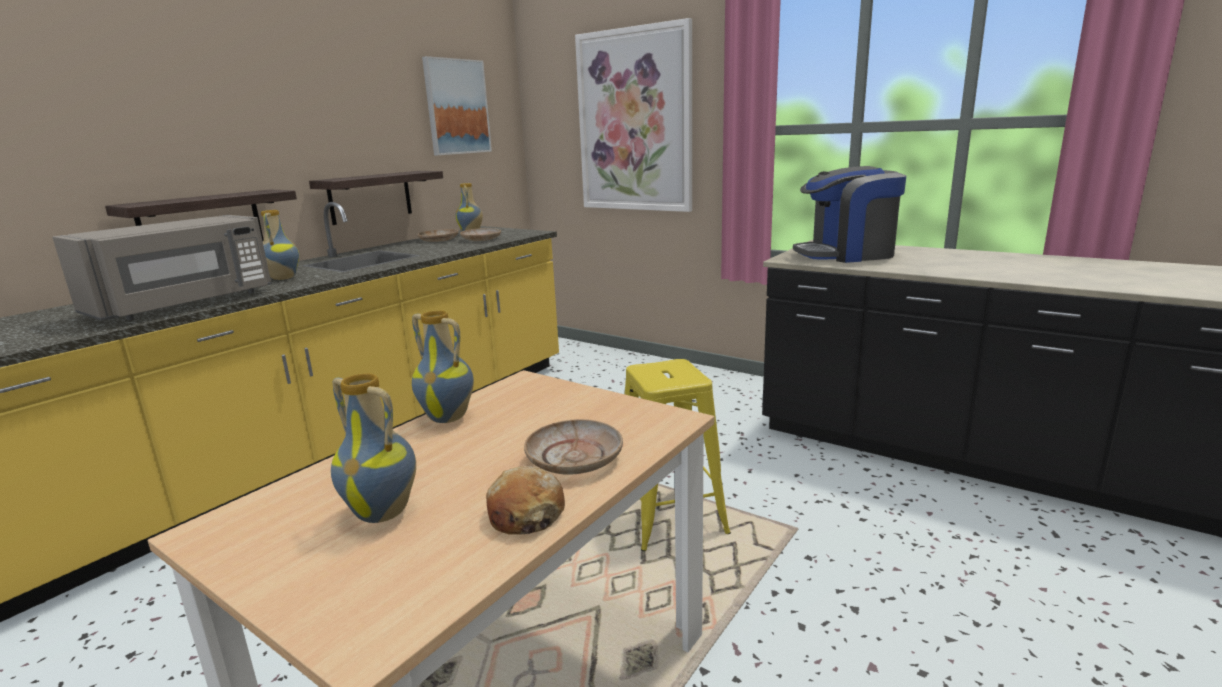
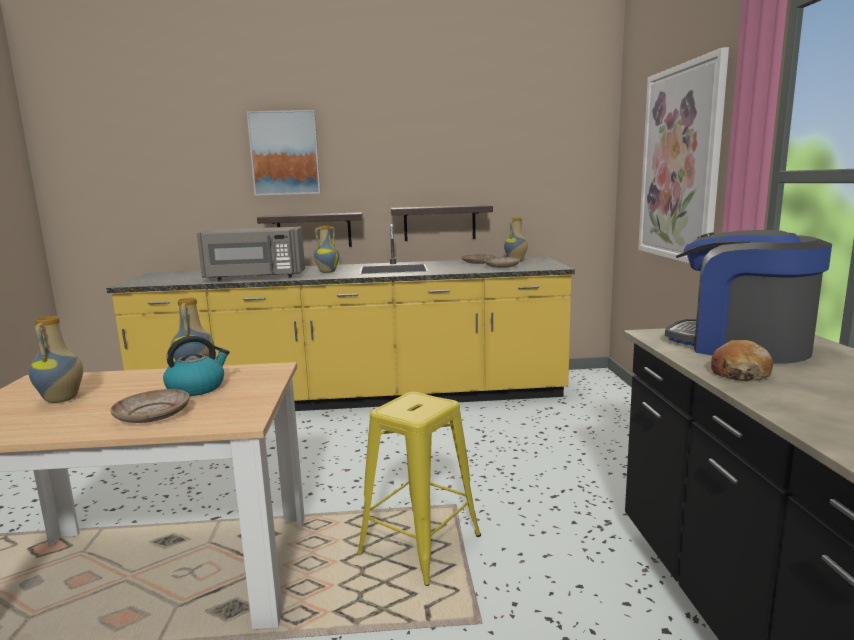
camera: 50 degrees right, 5 degrees down
picture [422,56,492,155] -> picture moved to [247,110,321,195]
bread [486,466,565,535] -> bread moved to [711,340,773,382]
none -> kettle [163,336,230,396]

